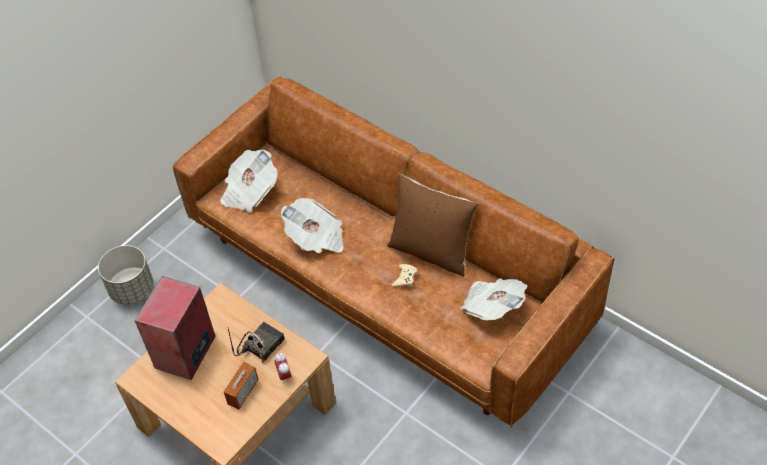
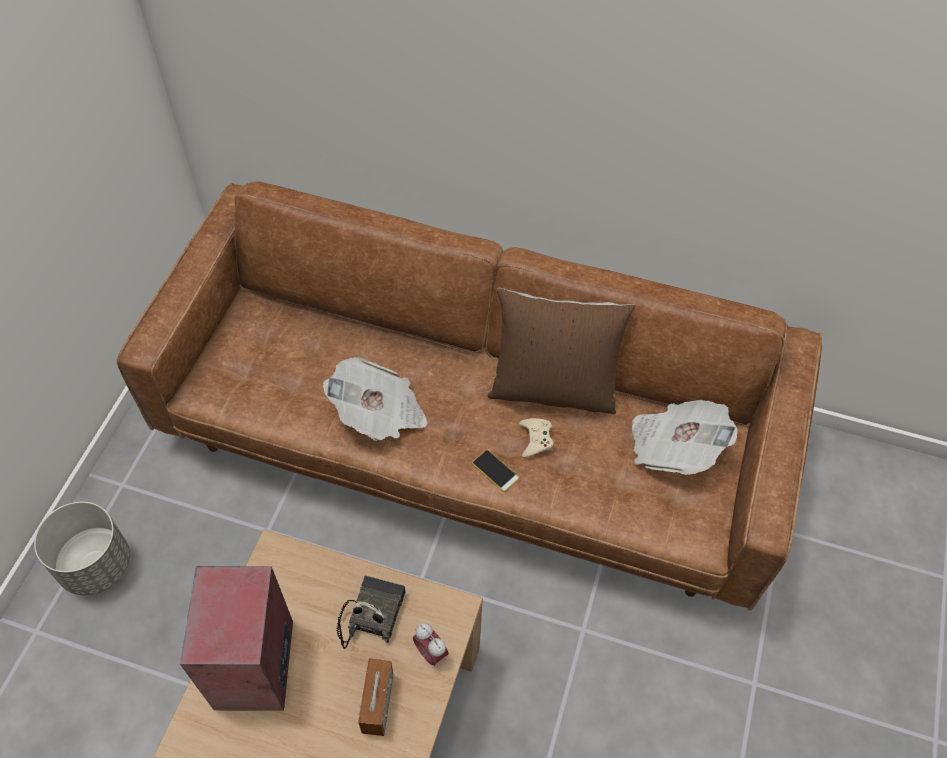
camera: 25 degrees left, 5 degrees up
newspaper [220,150,278,212] -> none
none -> phone [472,450,519,492]

